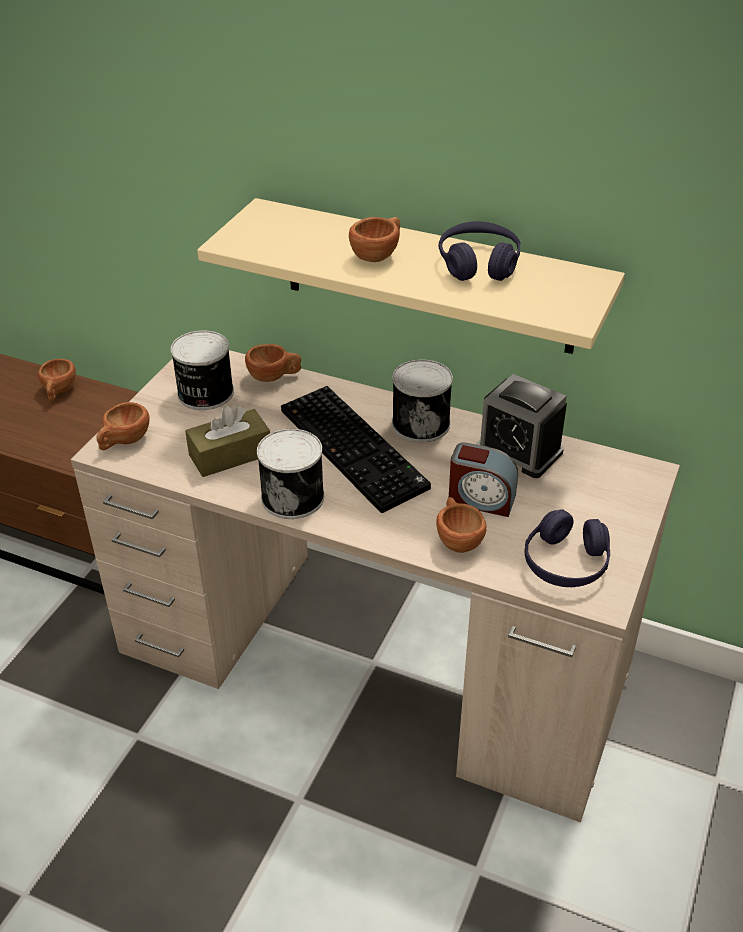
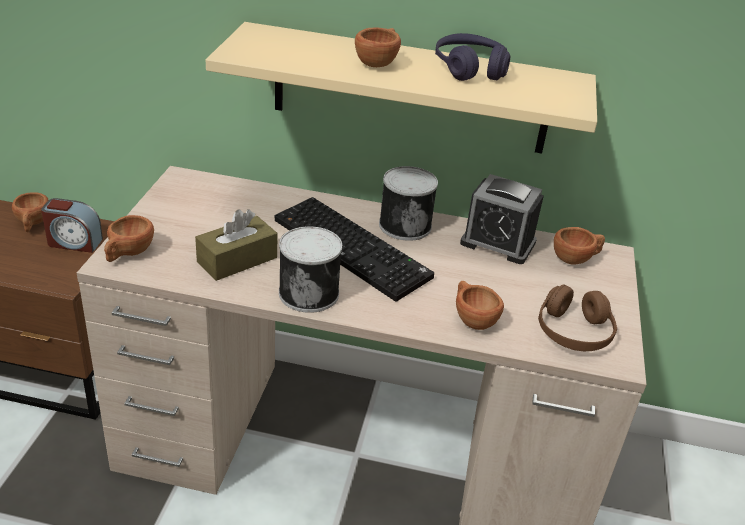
camera: 15 degrees left, 5 degrees down
can [171,331,234,410] -> none
brown cup [245,344,301,382] -> brown cup moved to [554,227,605,264]
alarm clock [449,442,518,517] -> alarm clock moved to [41,198,103,253]
purple headphones [525,509,610,587] -> brown headphones [538,284,617,351]

